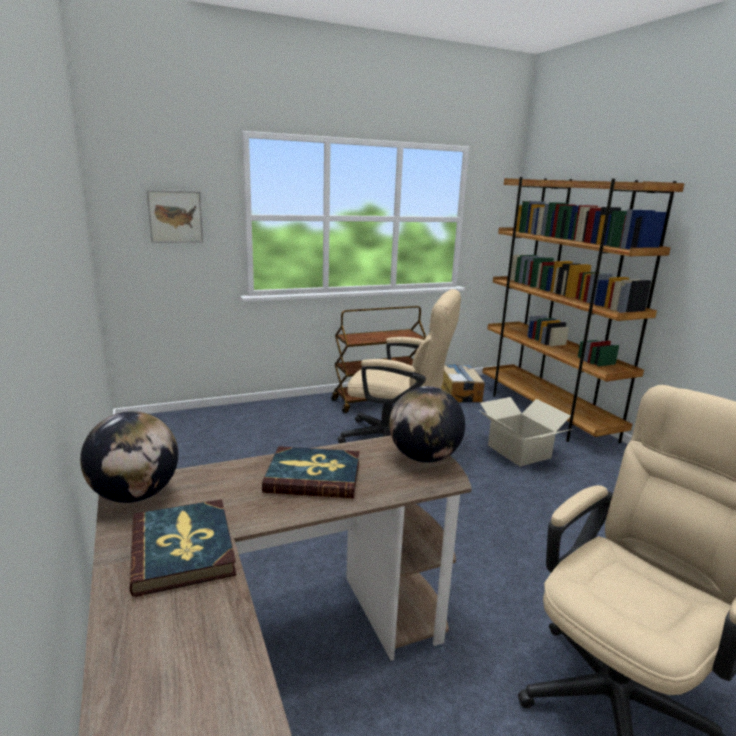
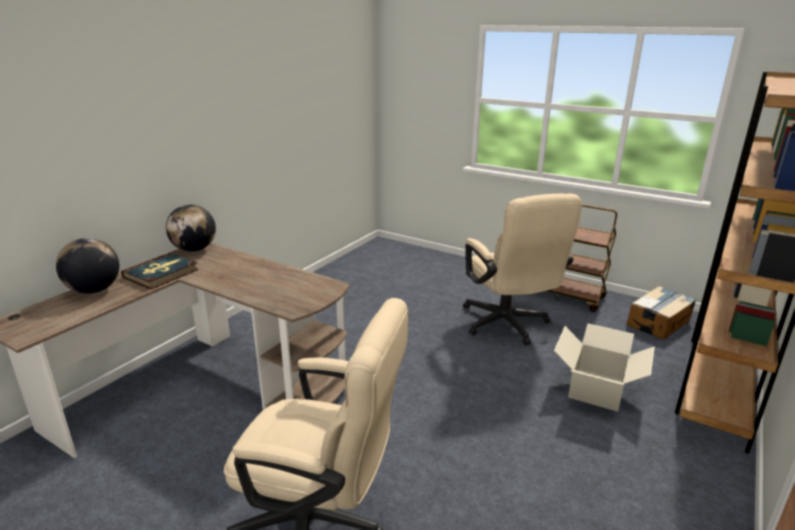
camera: 55 degrees right, 5 degrees up
picture [147,190,203,243] -> none
book [262,446,359,498] -> none
globe [389,386,465,463] -> globe moved to [56,238,119,294]

